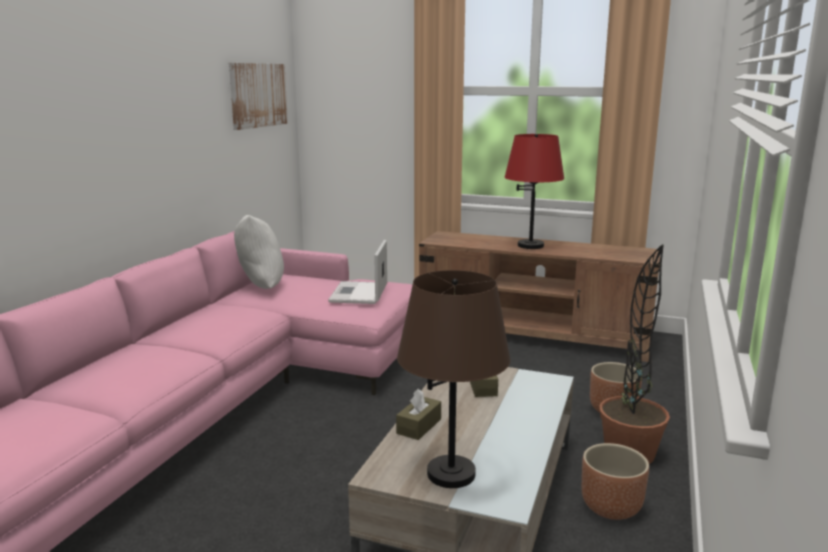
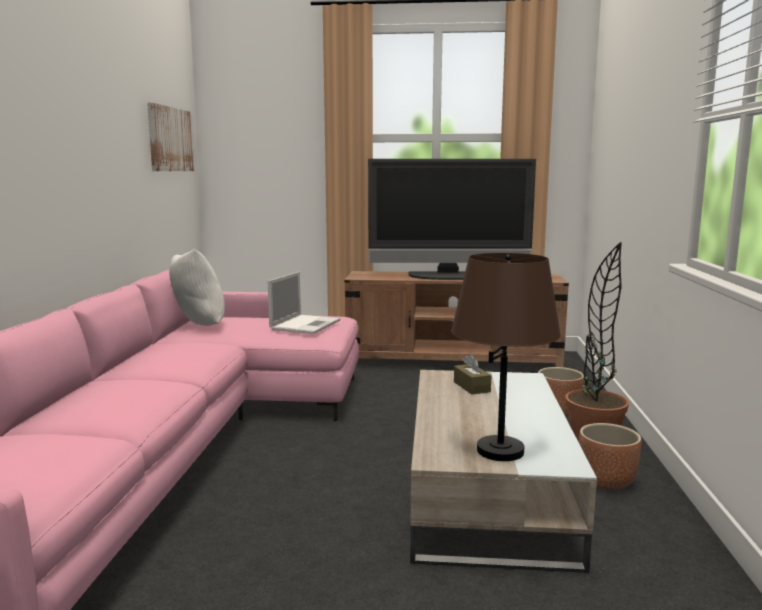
camera: 15 degrees left, 5 degrees down
laptop [328,240,387,304] -> laptop turned 150 degrees counterclockwise [268,272,341,334]
brown tissue box [396,389,441,440] -> none
red table lamp [505,134,564,249] -> television [368,159,536,280]

